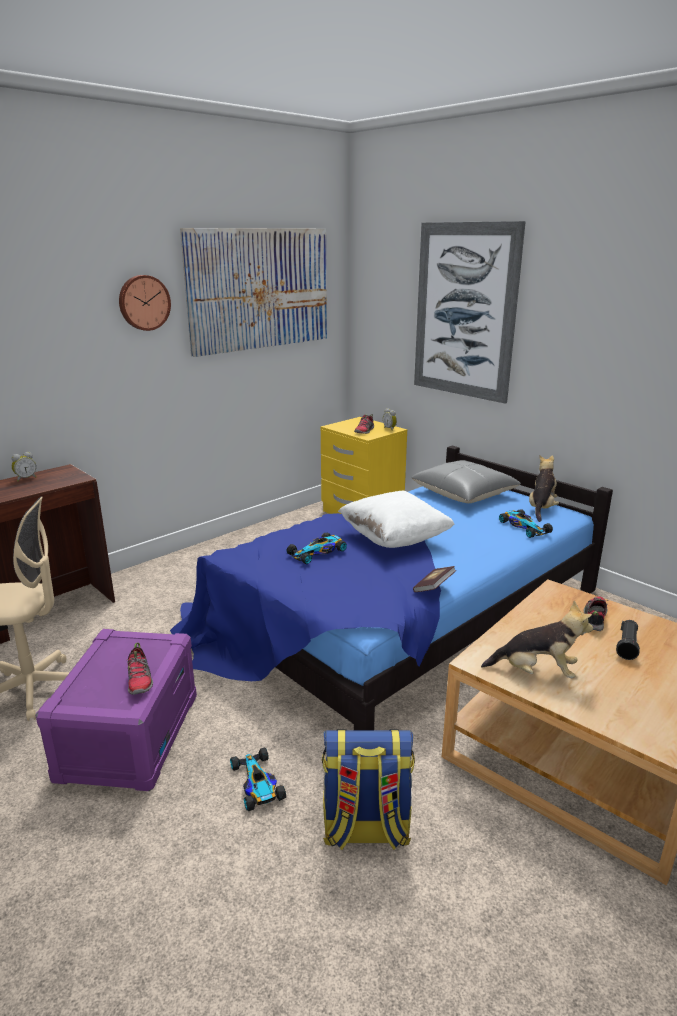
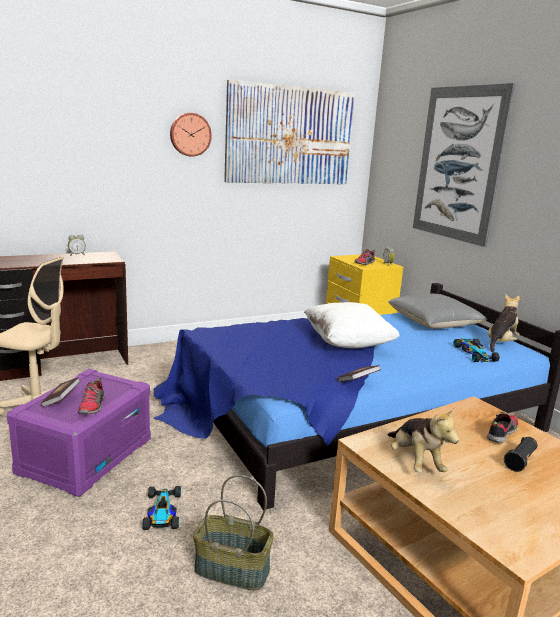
camera: 15 degrees right, 5 degrees down
toy car [286,533,347,564] -> none
backpack [322,729,415,850] -> basket [193,475,274,590]
plush toy [481,601,593,678] -> plush toy turned 45 degrees clockwise [388,408,459,473]
none -> book [41,377,81,407]

